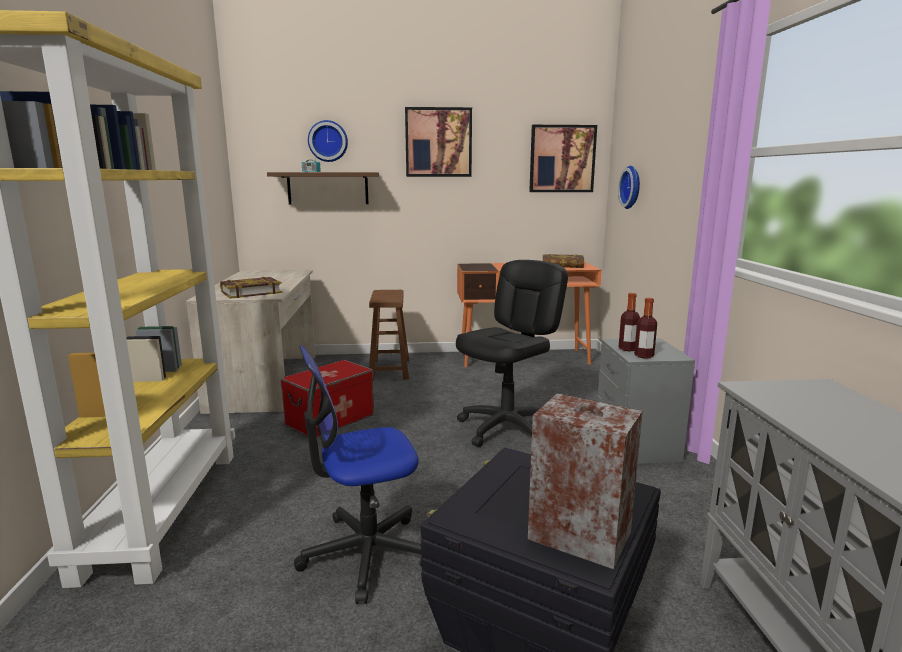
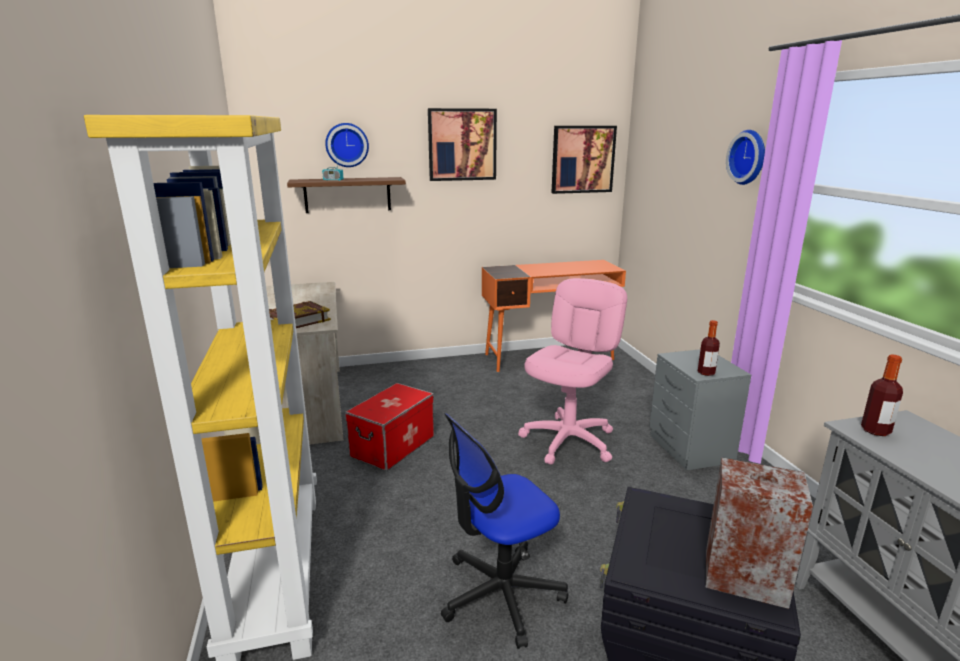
camera: 10 degrees left, 5 degrees up
brown stool [369,290,409,380] -> none
black office chair [456,260,568,447] -> pink office chair [518,278,627,465]
book [543,254,584,268] -> none
wall clock [618,166,640,209] -> wall clock moved to [726,130,765,185]
bottle [618,293,640,351] -> bottle moved to [861,354,903,436]

